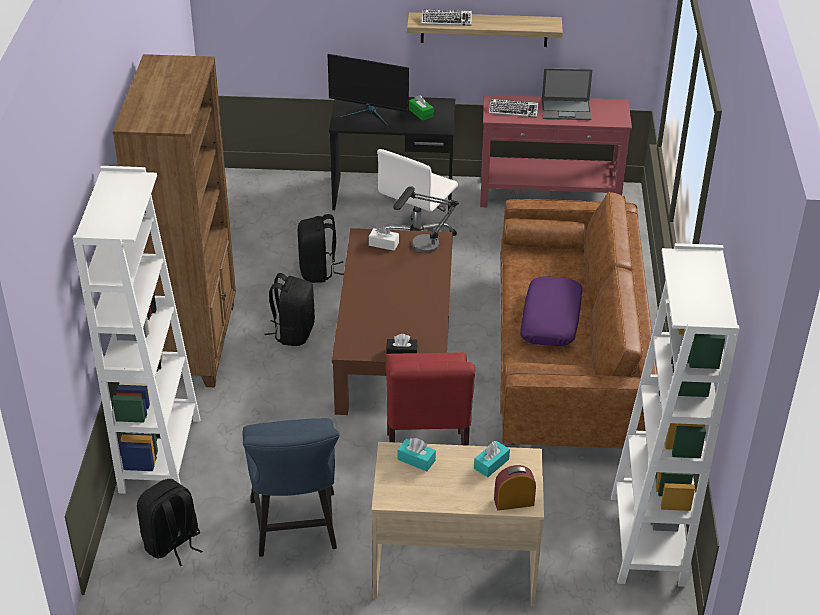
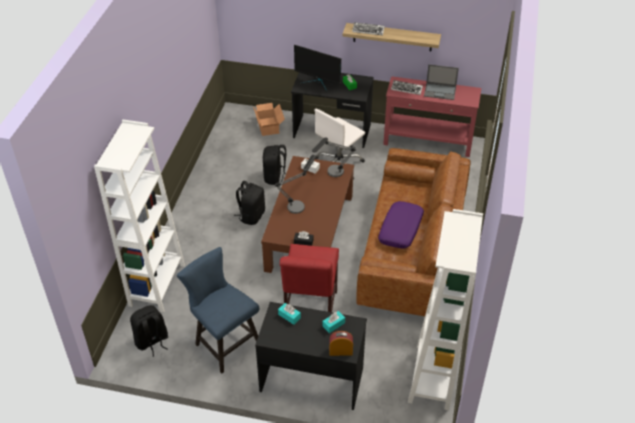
camera: 10 degrees right, 5 degrees up
brown bookcase [112,54,236,387] -> none
blue chair [243,418,340,557] -> blue chair turned 135 degrees clockwise [177,247,259,374]
beige desk [372,442,544,606] -> black desk [255,302,367,410]
none -> cardboard box [253,103,285,136]
none -> table lamp [275,155,316,214]

